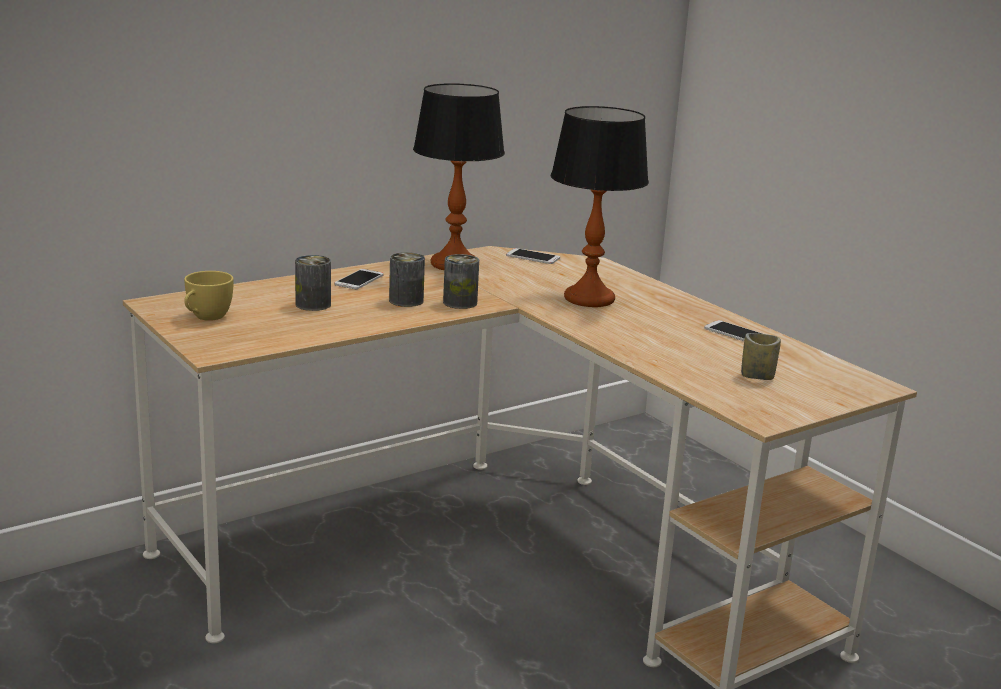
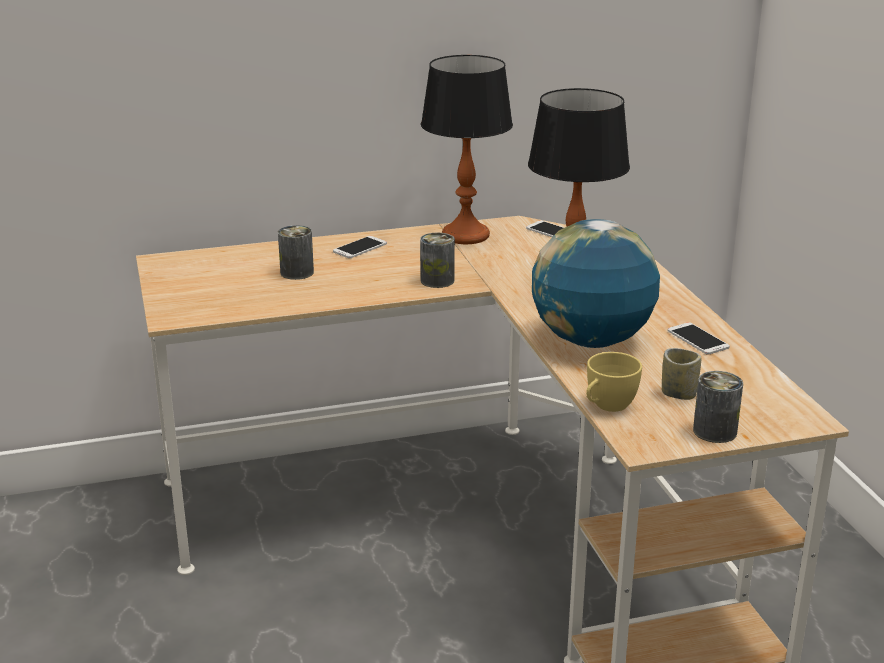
camera: 20 degrees right, 5 degrees up
yellow cup [184,271,234,321] -> yellow cup moved to [586,352,642,412]
can [389,252,425,307] -> can moved to [693,371,743,443]
none -> globe [532,219,660,348]

